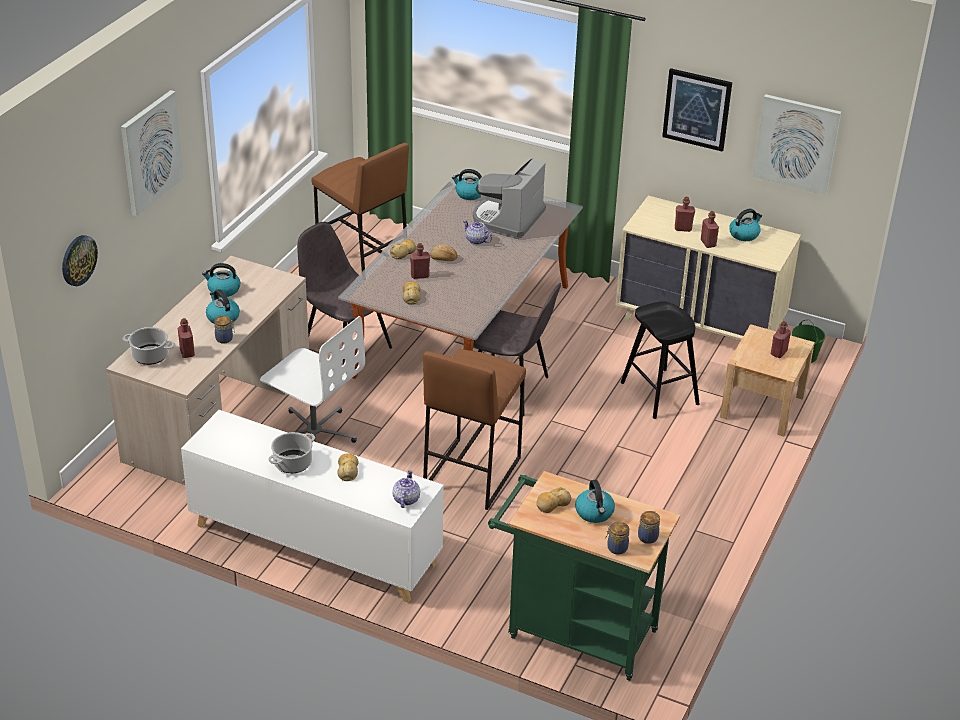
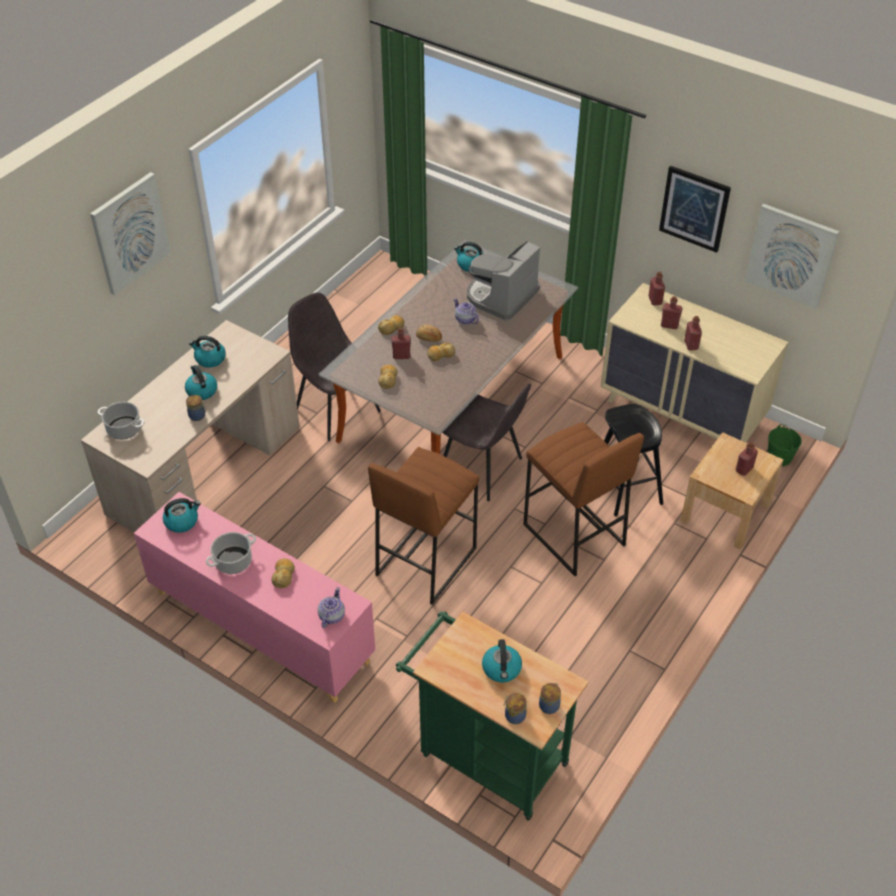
camera: 10 degrees right, 10 degrees up
wall clock [62,235,98,286] -> none
red bottle [178,318,195,358] -> red bottle moved to [648,272,665,306]
white cabinet [181,410,444,603] -> pink cabinet [134,492,376,703]
white office chair [260,316,365,443] -> none
brown stool [311,143,409,272] -> brown stool moved to [524,422,644,576]
bread [537,487,571,513] -> bread moved to [427,342,455,361]
kettle [729,209,762,241] -> kettle moved to [163,498,201,533]

